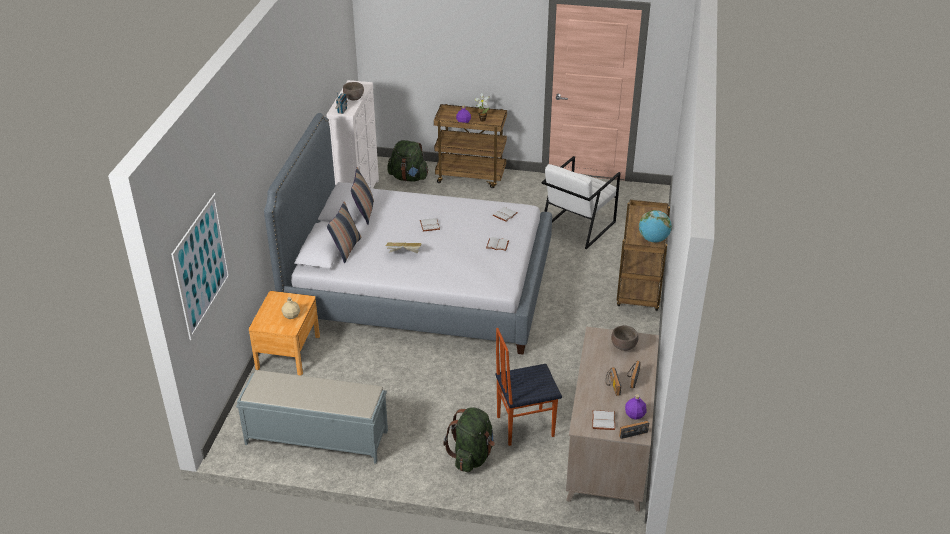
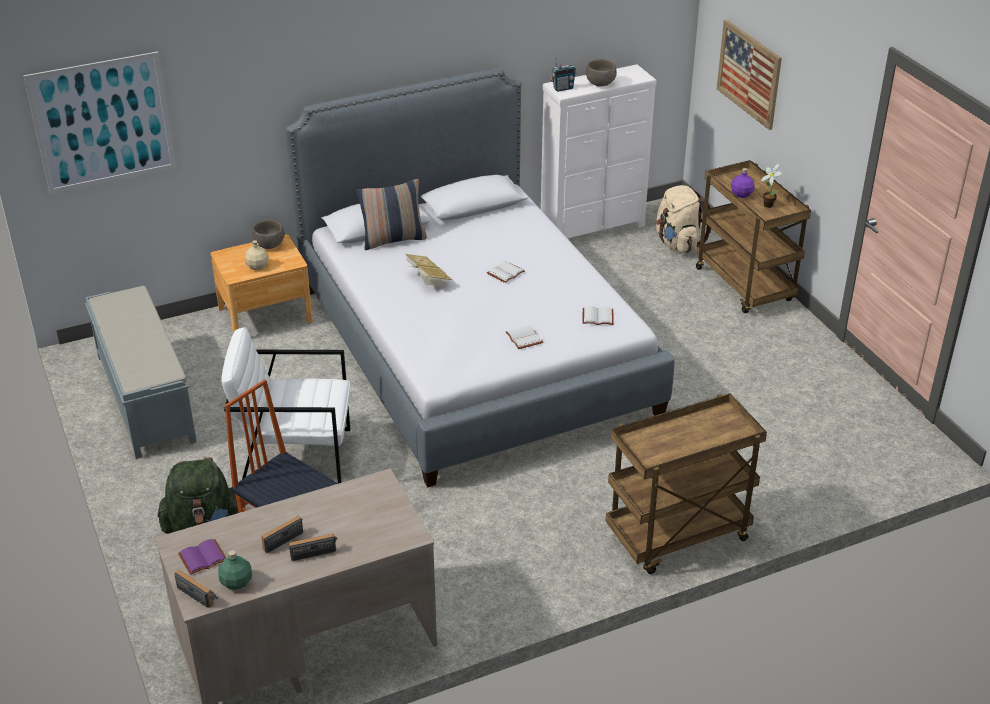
camera: 55 degrees right, 0 degrees up
pillow [351,167,374,225] -> none
green backpack [388,140,429,182] -> beige backpack [656,185,711,253]
white armchair [542,156,621,249] -> white armchair moved to [221,327,350,484]
white book [592,410,615,430] -> purple book [178,539,226,575]
brown bowl [611,325,639,351] -> brown bowl moved to [252,220,284,249]
purple bottle [625,394,646,420] -> green bottle [218,551,252,590]
globe [639,210,672,243] -> none
none -> picture [717,20,782,130]

